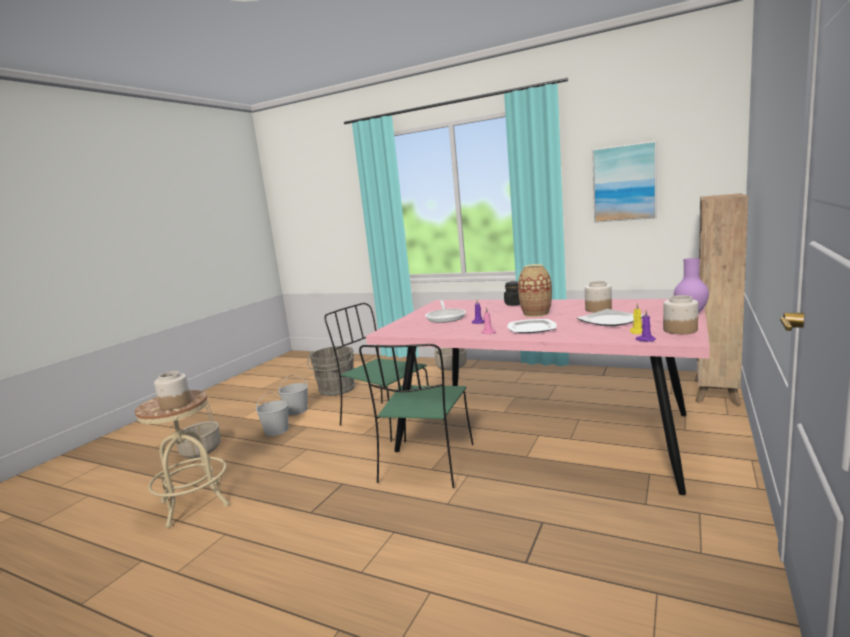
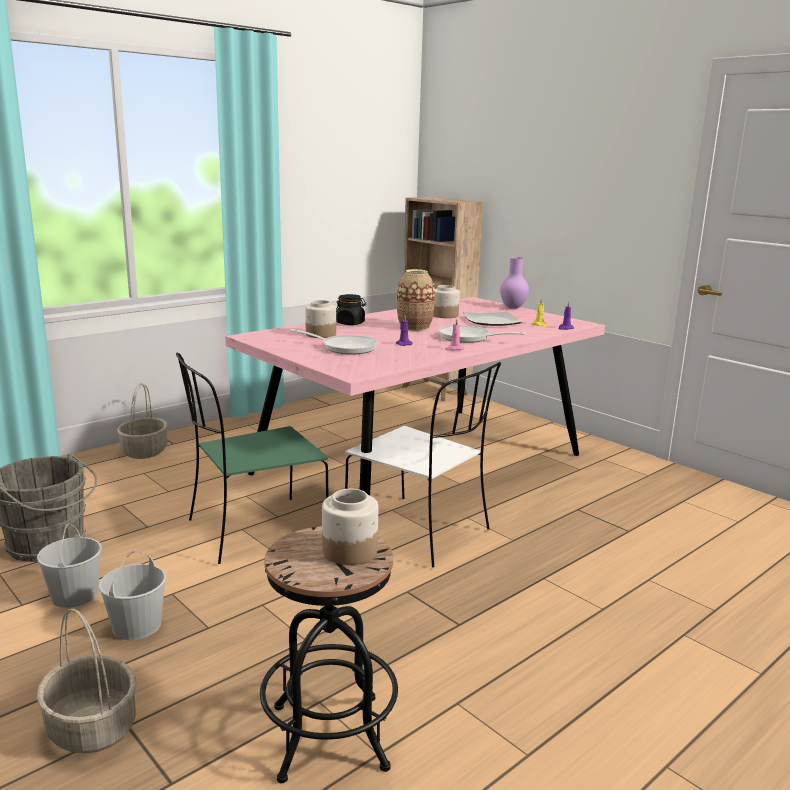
camera: 70 degrees left, 5 degrees up
beige stool [135,390,229,528] -> black stool [260,526,398,783]
green chair [359,344,474,488] -> white chair [345,362,501,567]
plate [507,319,557,333] -> frying pan [438,325,526,343]
picture [592,141,657,223] -> none
jar [663,295,698,334] -> jar moved to [305,300,336,338]

